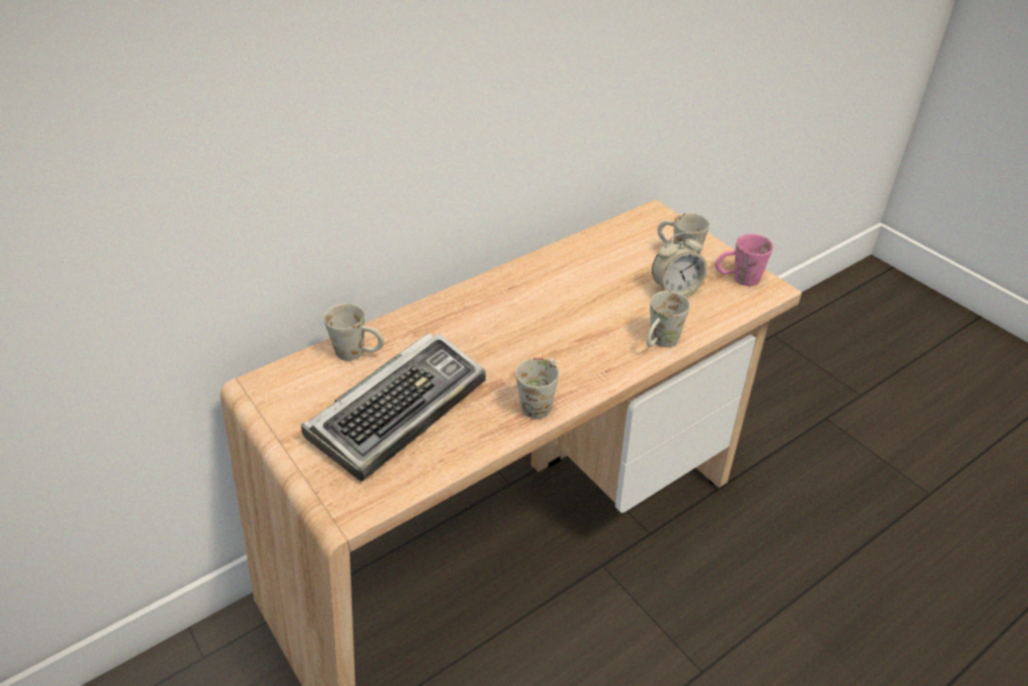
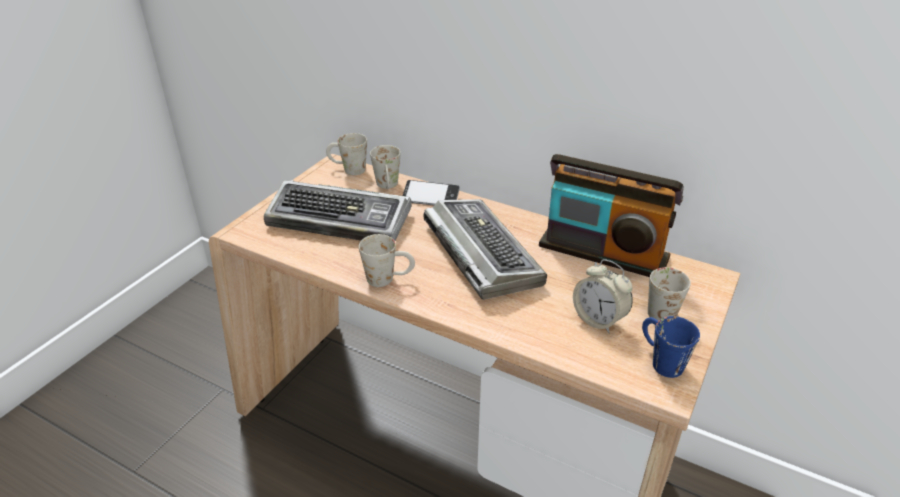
camera: 65 degrees right, 5 degrees down
white mug [647,291,690,347] -> white mug moved to [326,133,367,175]
pink mug [715,234,773,286] -> blue mug [642,316,700,378]
none -> phone [403,180,460,206]
none -> keyboard [423,199,547,300]
none -> radio [539,154,684,277]

